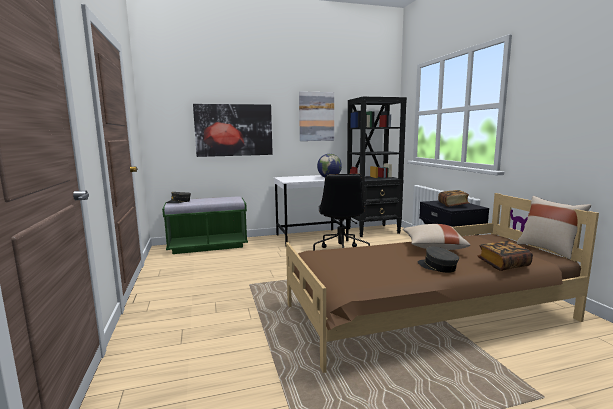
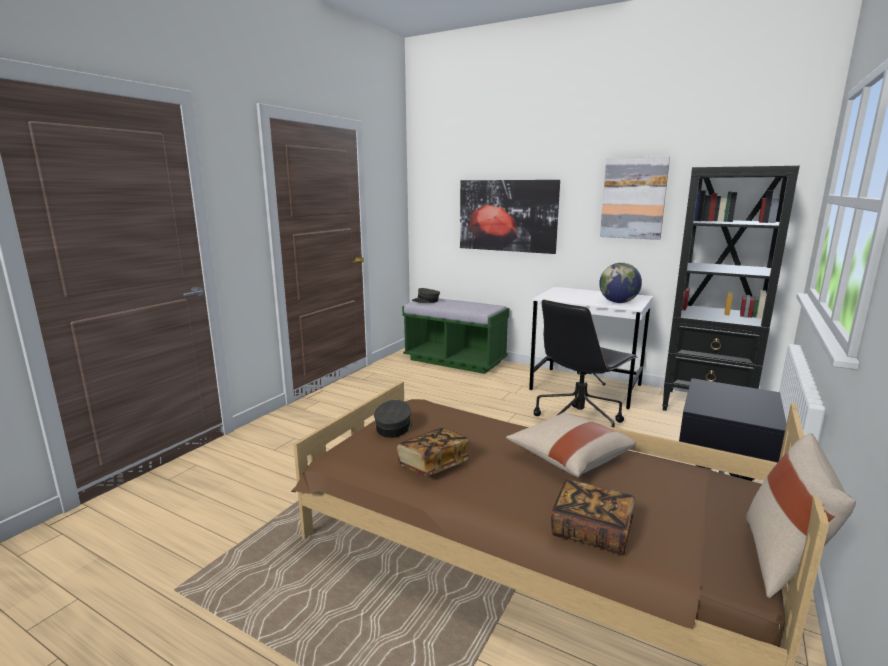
camera: 45 degrees right, 5 degrees up
grey cap [417,246,459,273] -> grey cap moved to [374,400,412,438]
book [438,190,469,207] -> book moved to [397,428,470,476]

